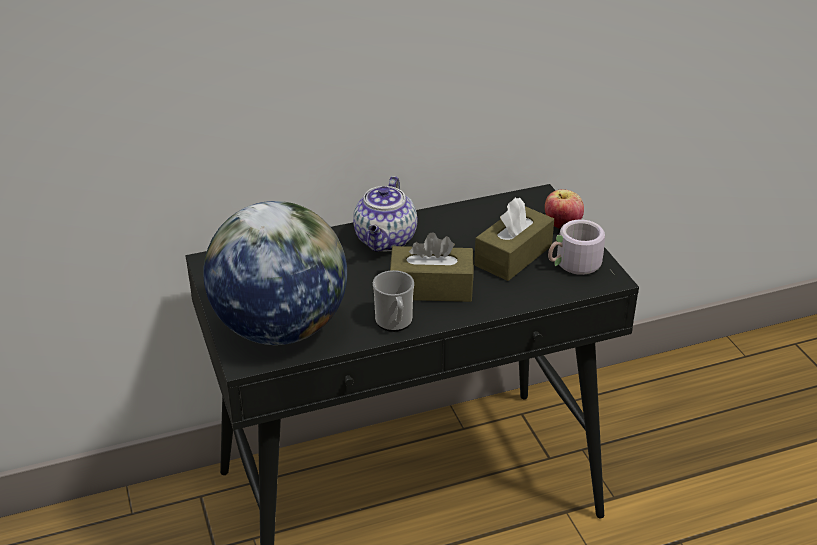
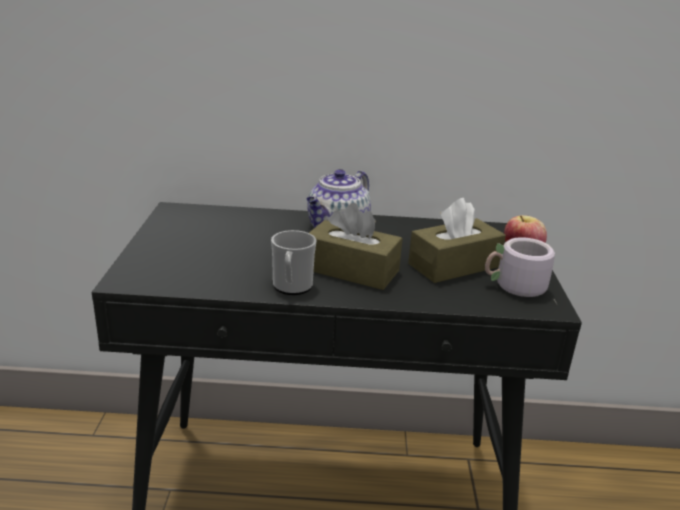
camera: 20 degrees right, 10 degrees down
globe [203,201,347,345] -> none

